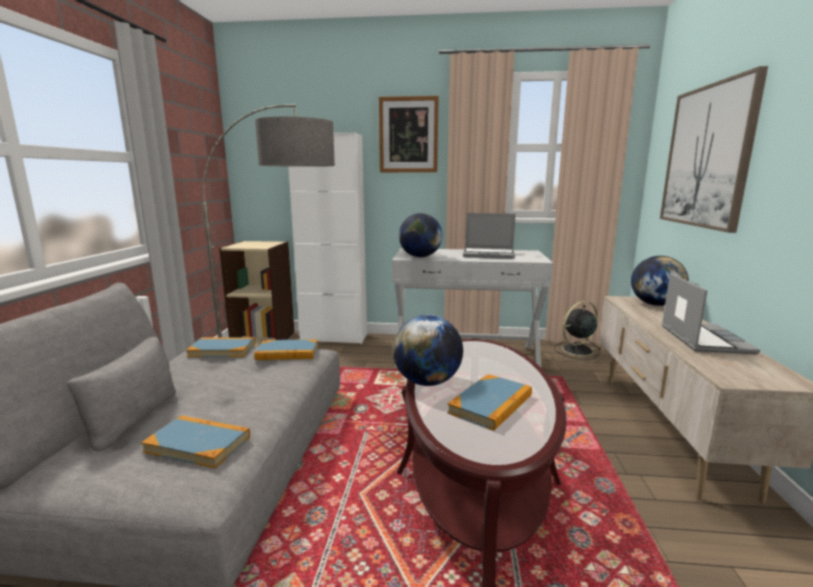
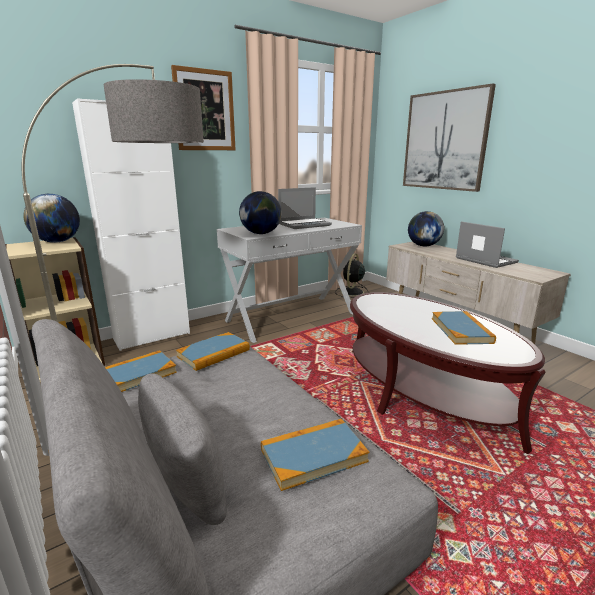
camera: 40 degrees left, 5 degrees up
globe [393,315,463,386] -> globe moved to [23,194,80,243]

